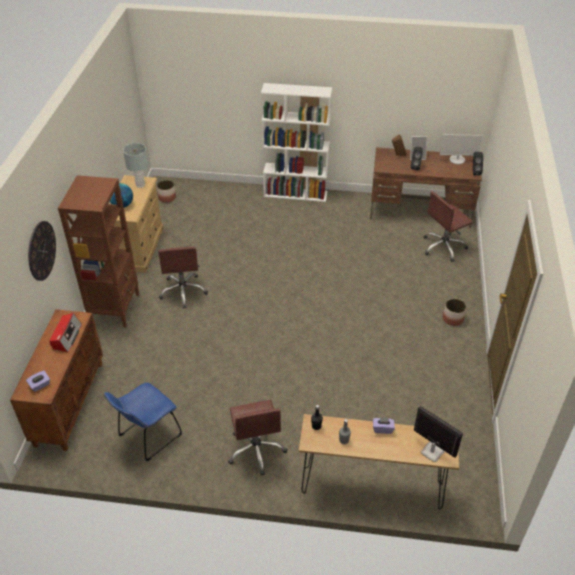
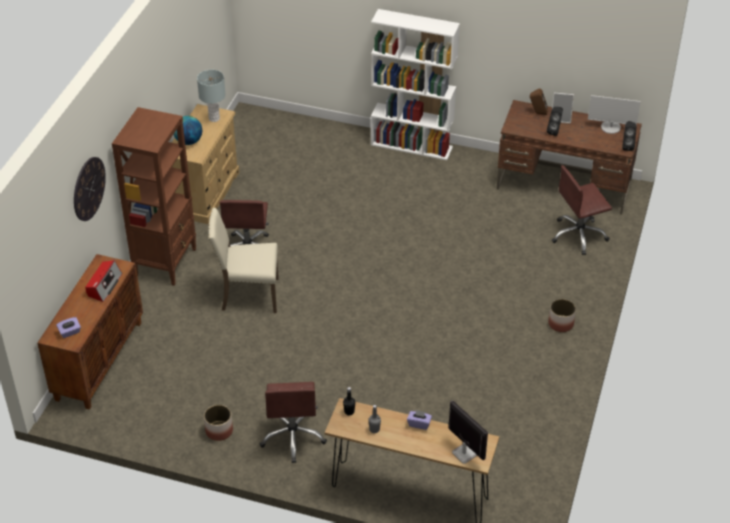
camera: 10 degrees right, 0 degrees up
blue chair [104,383,182,461] -> none
planter [157,180,176,203] -> planter moved to [204,405,233,441]
none -> beige chair [208,208,279,313]

